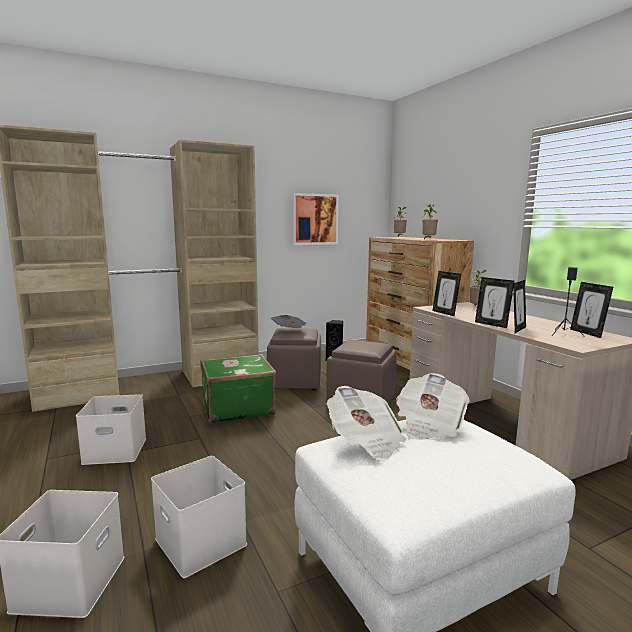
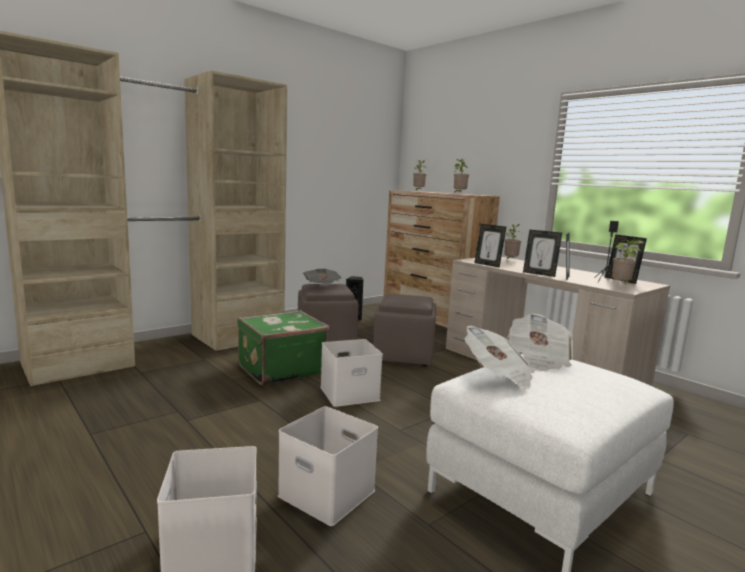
camera: 15 degrees left, 0 degrees up
white storage box [76,394,146,465] -> white storage box moved to [320,339,383,407]
picture [292,193,339,245] -> none
none -> potted plant [612,239,644,286]

